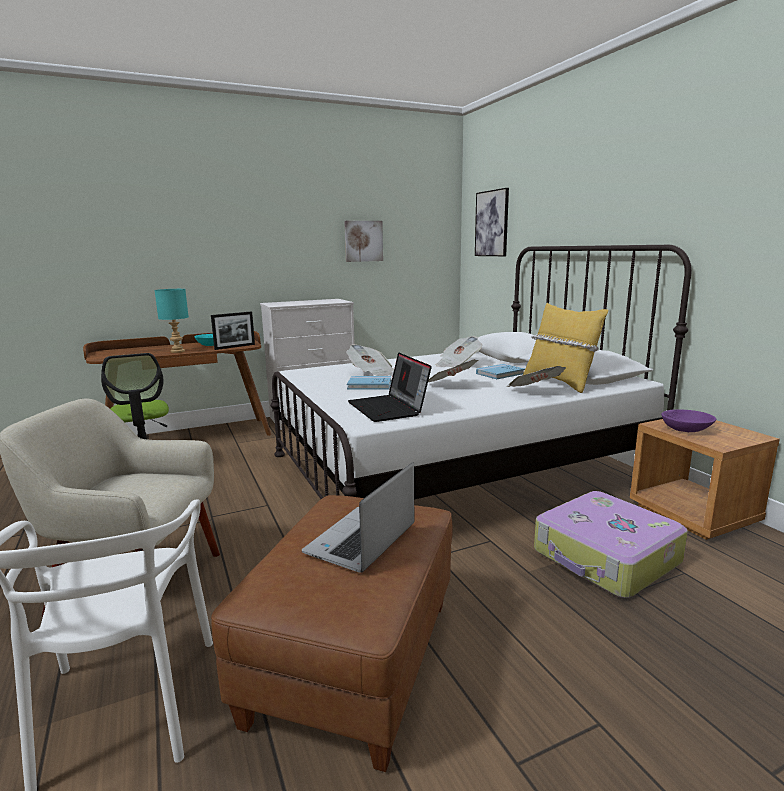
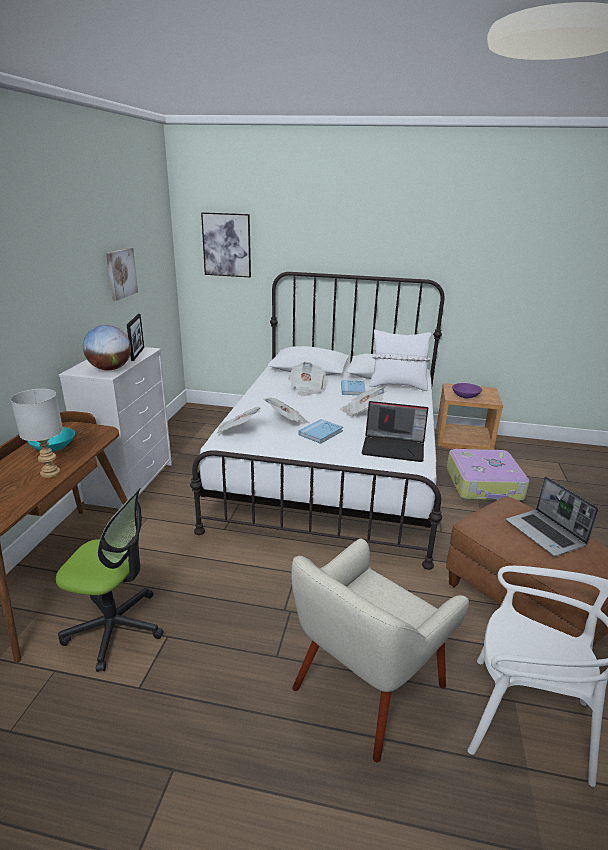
camera: 55 degrees left, 10 degrees up
turquoise table lamp [154,289,189,353] -> grey table lamp [11,389,63,478]
picture frame [211,312,255,350] -> picture frame moved to [127,314,144,361]
newspaper [507,366,566,387] -> newspaper moved to [217,406,261,433]
yellow pillow [523,303,608,393] -> white pillow [369,329,431,391]
none -> globe [83,325,131,370]

